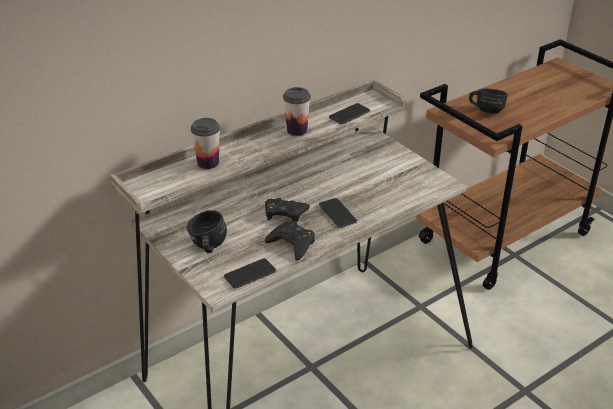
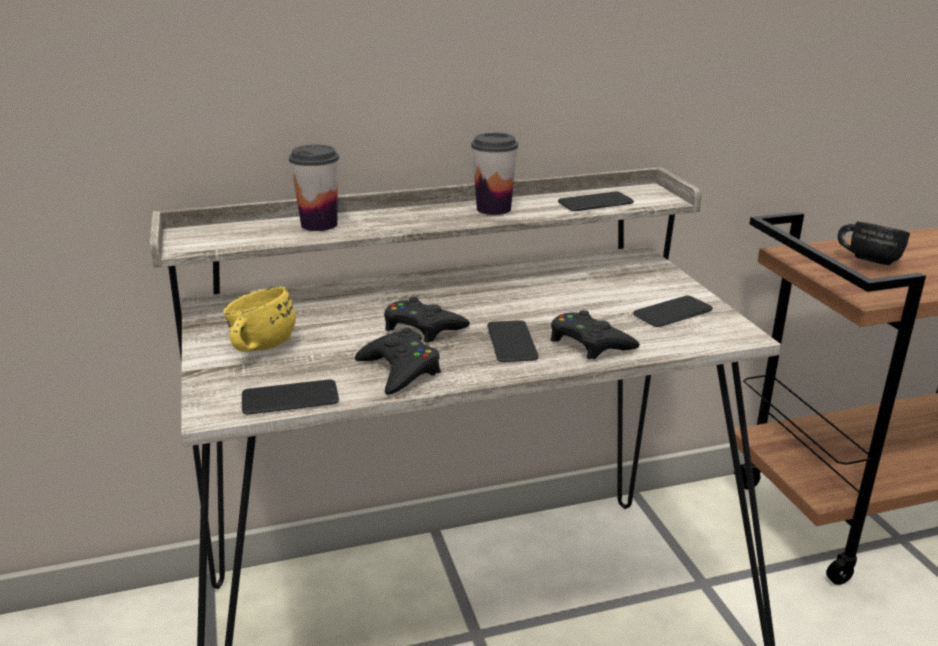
camera: 20 degrees right, 10 degrees down
black mug [187,210,227,253] -> yellow mug [223,286,296,352]
none -> black game controller [551,310,640,359]
none -> phone [633,296,713,327]

